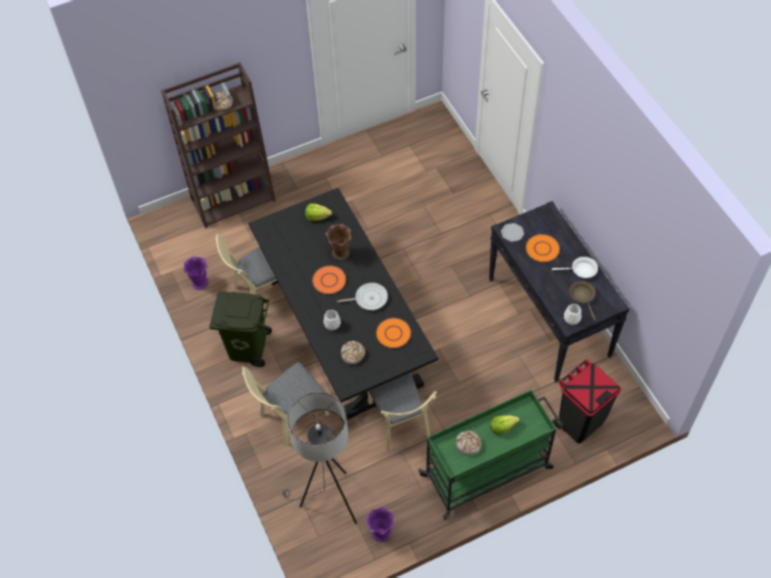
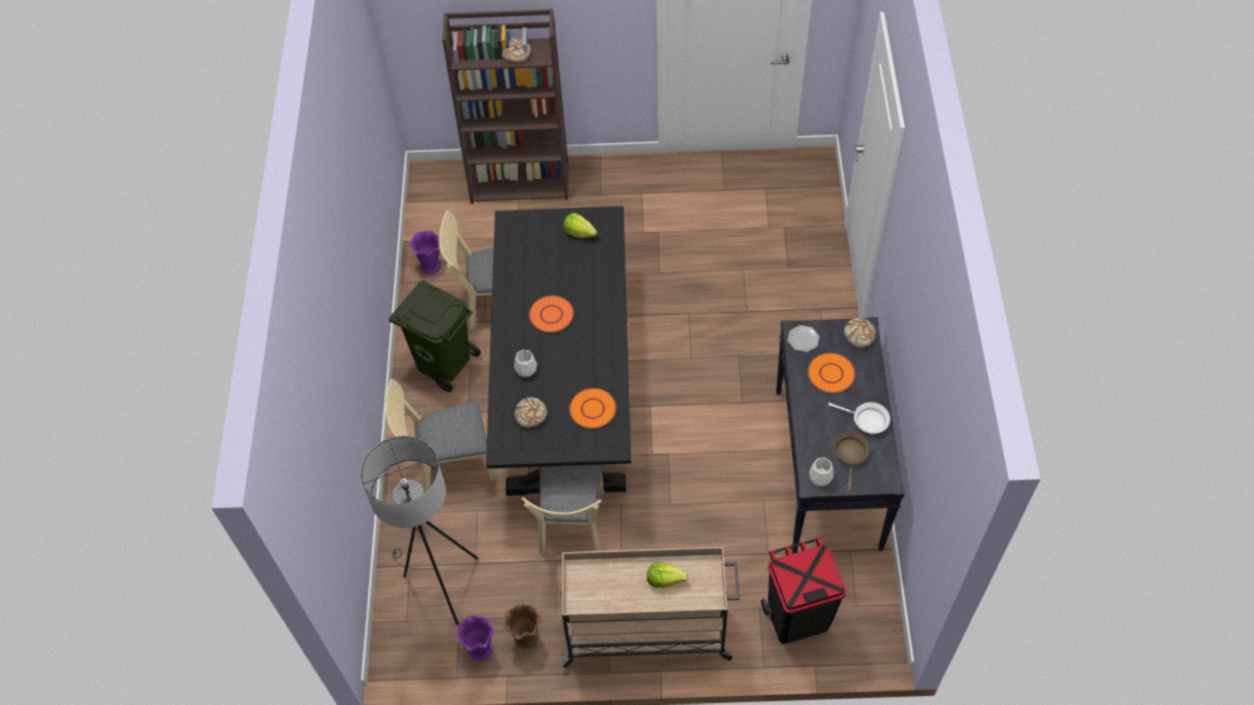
camera: 25 degrees right, 0 degrees up
brown vase [325,224,351,260] -> brown vase moved to [504,603,541,649]
frying pan [337,283,388,310] -> none
green cart [418,389,559,520] -> beige cart [560,547,740,667]
bread [456,431,481,456] -> bread moved to [844,318,876,348]

